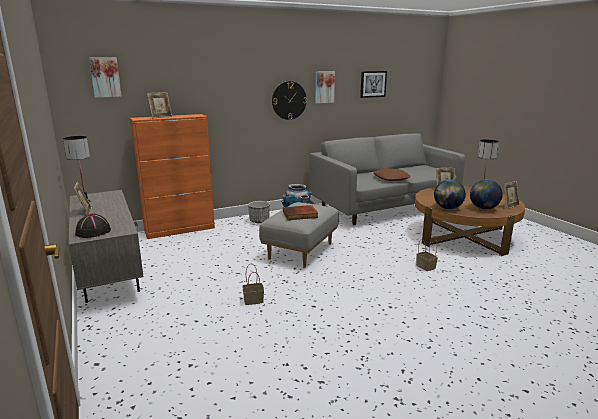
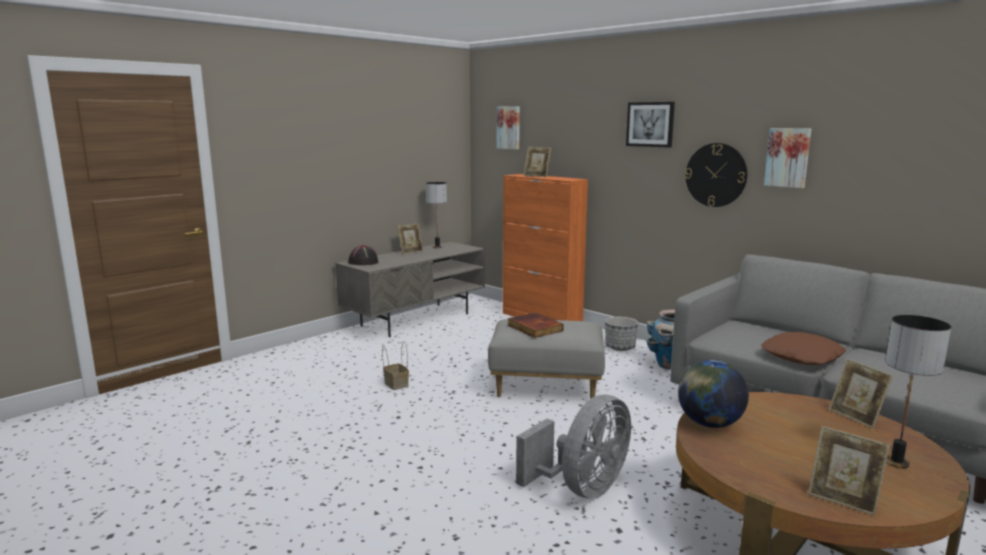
camera: 70 degrees right, 5 degrees down
picture [360,71,387,98] -> picture moved to [626,102,675,148]
basket [416,236,438,271] -> grey fan [516,394,631,499]
globe [470,180,503,209] -> none

